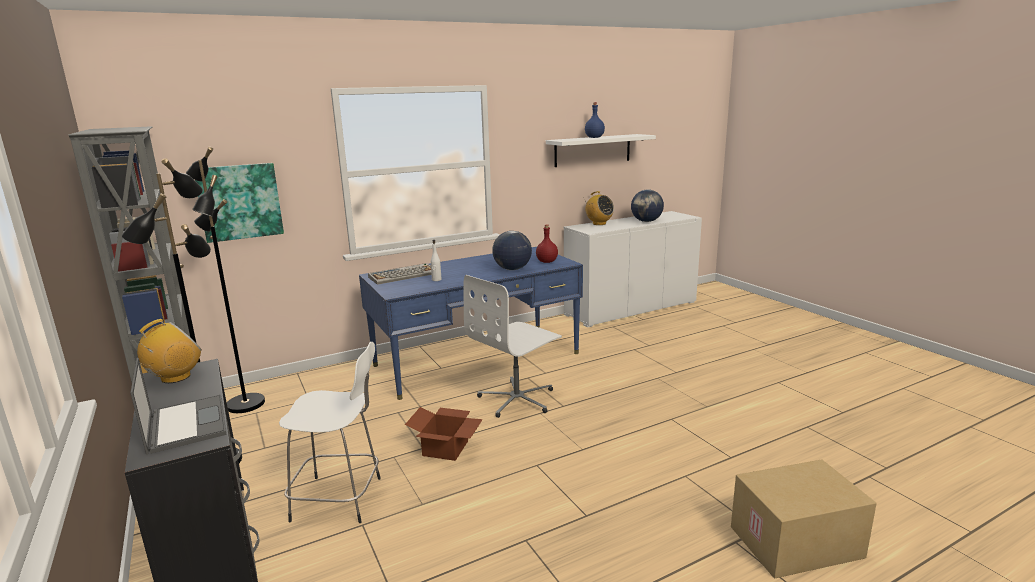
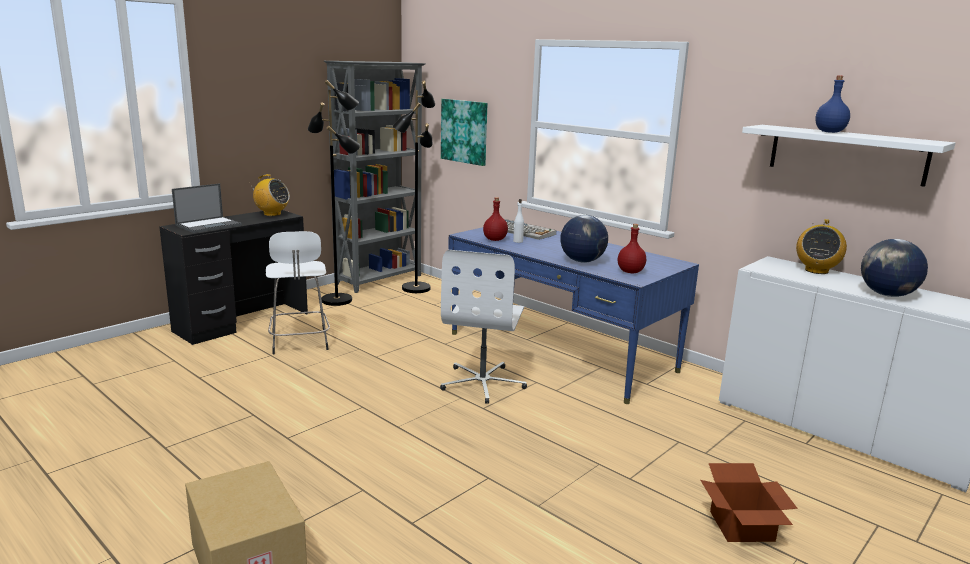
camera: 70 degrees right, 0 degrees up
cardboard box [405,407,483,461] -> cardboard box moved to [701,463,798,542]
white office chair [464,275,562,418] -> white office chair turned 105 degrees counterclockwise [440,250,527,404]
none -> red bottle [483,197,508,241]

